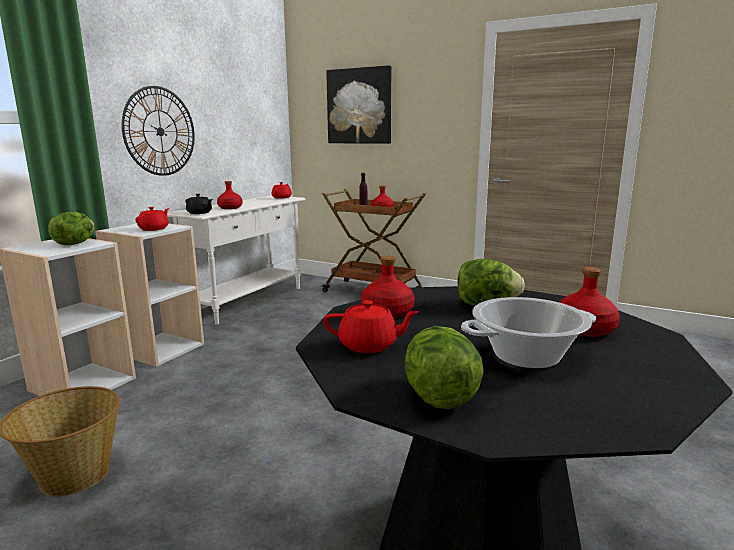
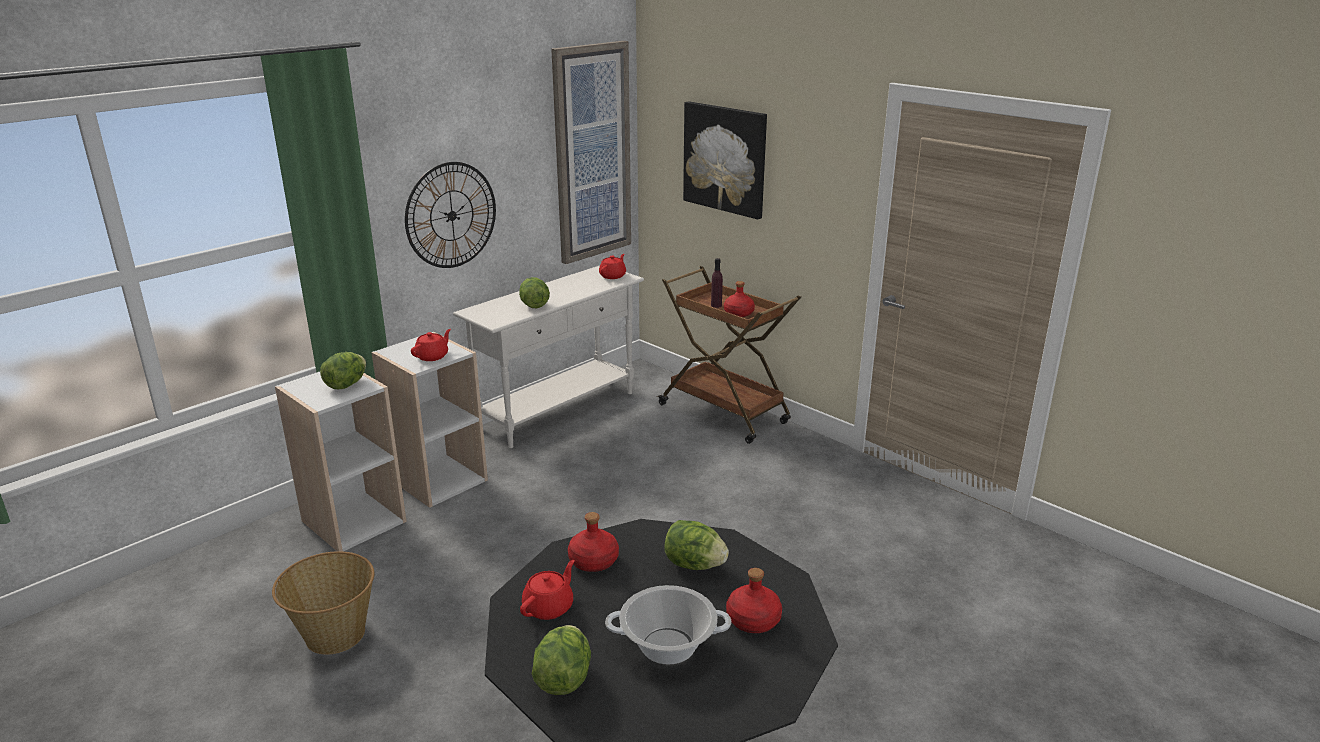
camera: 15 degrees right, 10 degrees up
black teapot [185,194,213,214] -> none
red bottle [217,181,242,209] -> lettuce [519,277,550,308]
red teapot [323,300,419,353] -> red teapot turned 75 degrees counterclockwise [520,560,575,620]
none -> picture [551,41,631,264]

